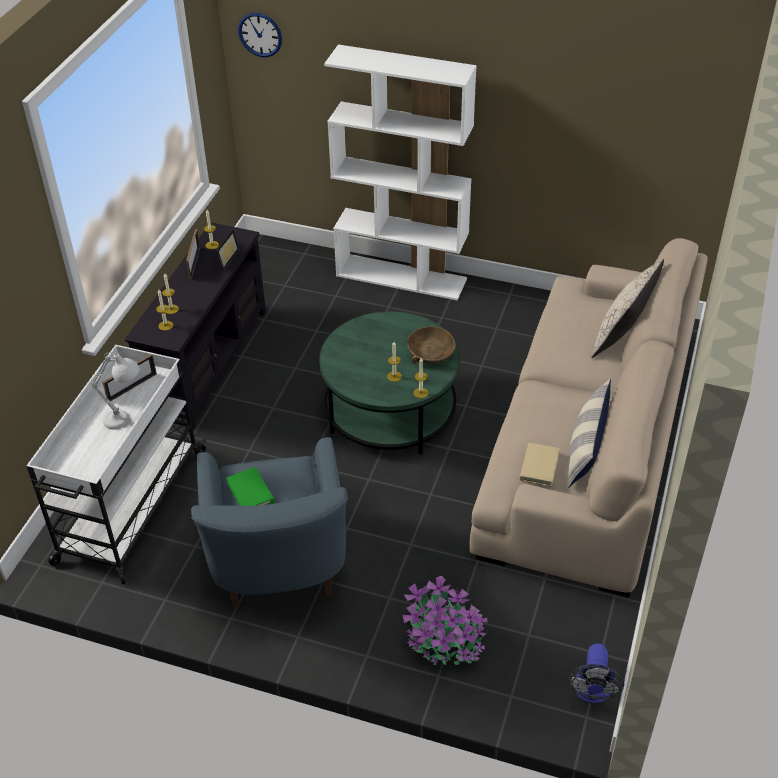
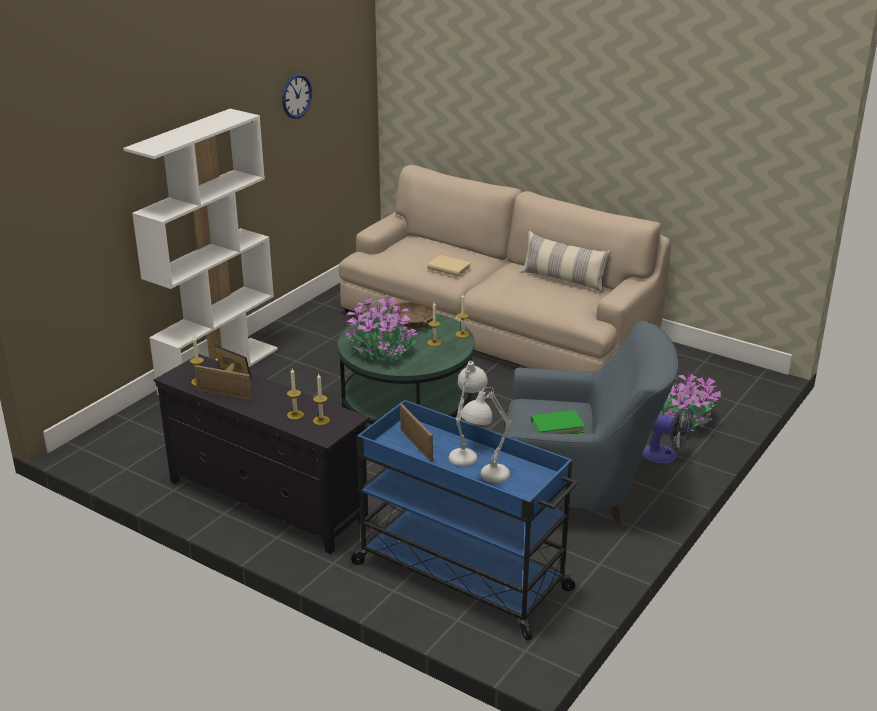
camera: 75 degrees left, 15 degrees down
white cart [26,345,207,585] -> blue cart [348,400,578,641]
wall clock [238,13,282,57] -> wall clock moved to [282,74,312,119]
beige book [520,443,560,487] -> beige book moved to [427,255,472,277]
fan [568,643,624,703] -> fan moved to [643,406,692,464]
beige pillow [591,259,664,358] -> none
none -> potted plant [346,295,419,362]
none -> white table lamp [461,387,511,483]

